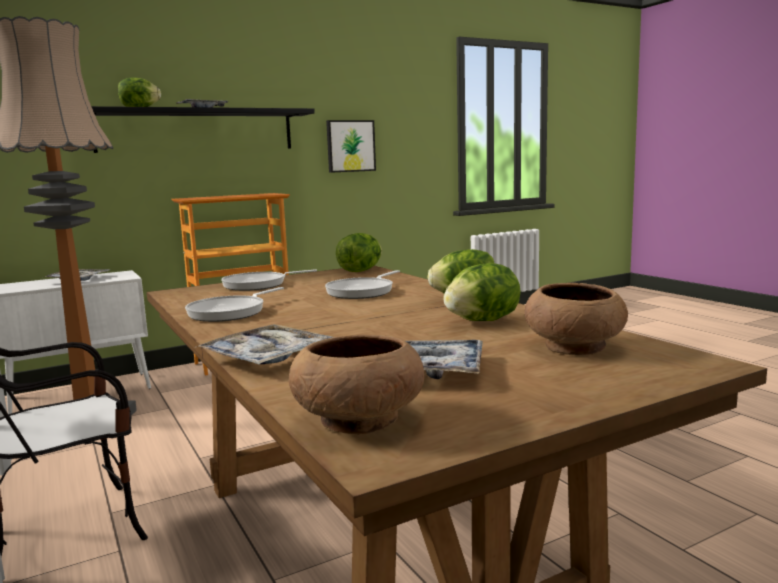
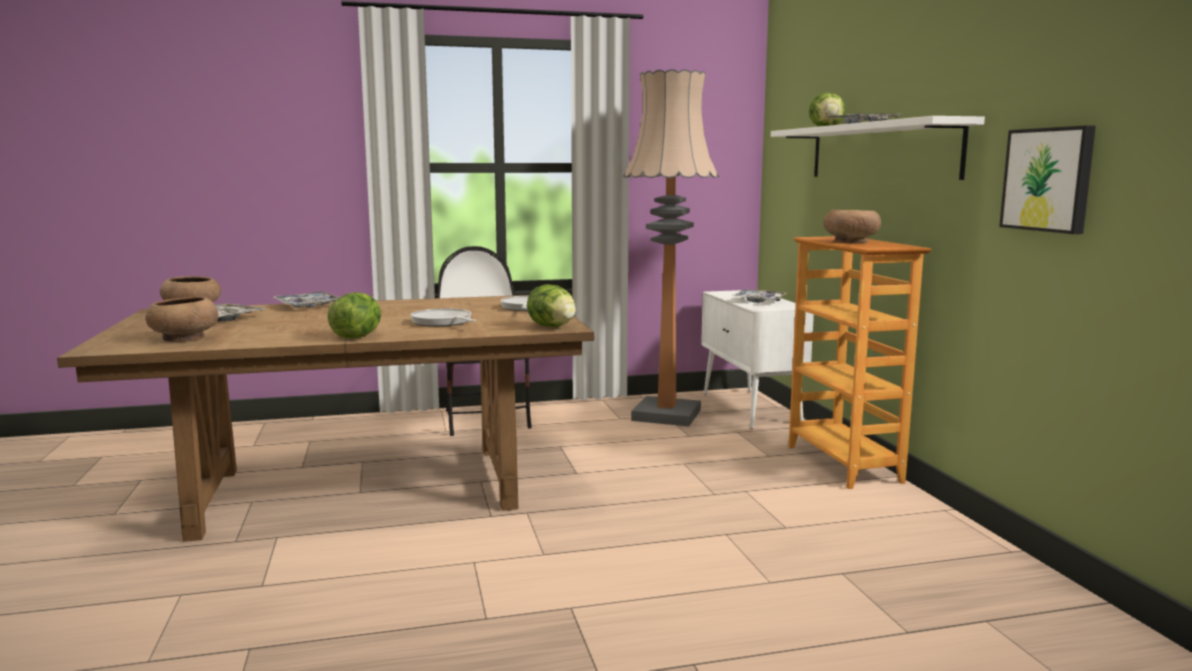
camera: 105 degrees right, 0 degrees up
black shelf [91,106,315,153] -> white shelf [771,116,985,180]
frying pan [185,287,284,322] -> none
lettuce [443,263,521,321] -> none
none -> brown bowl [823,209,881,244]

